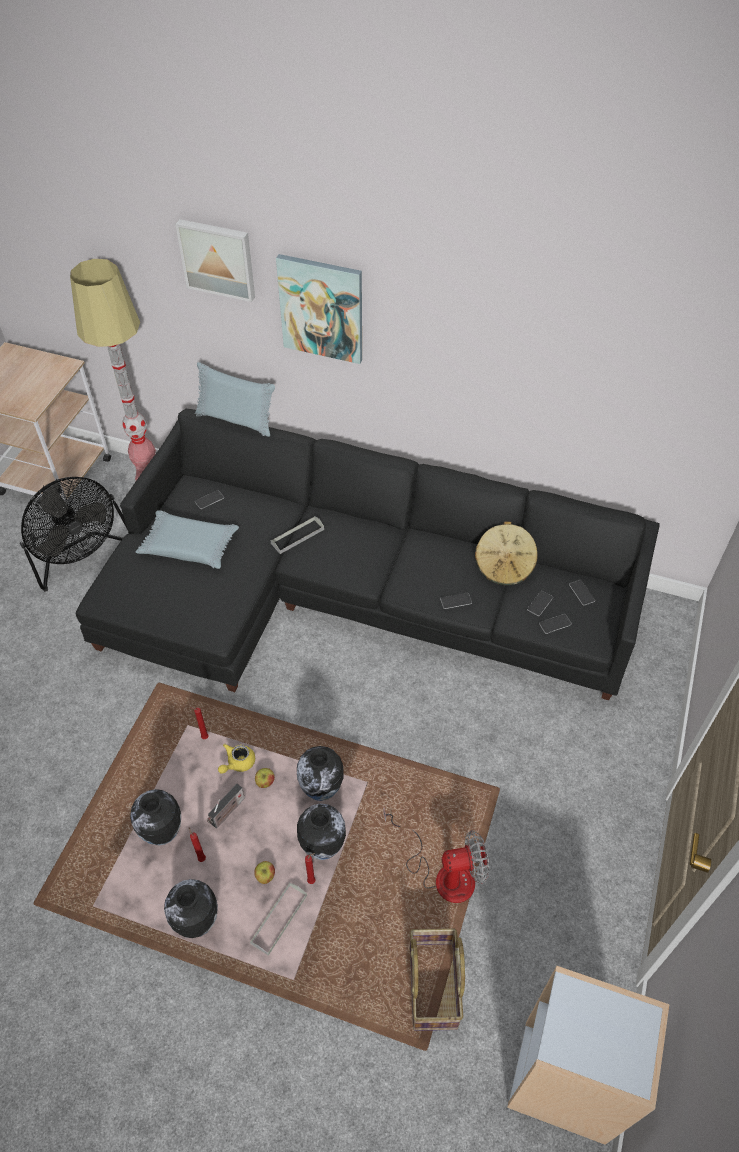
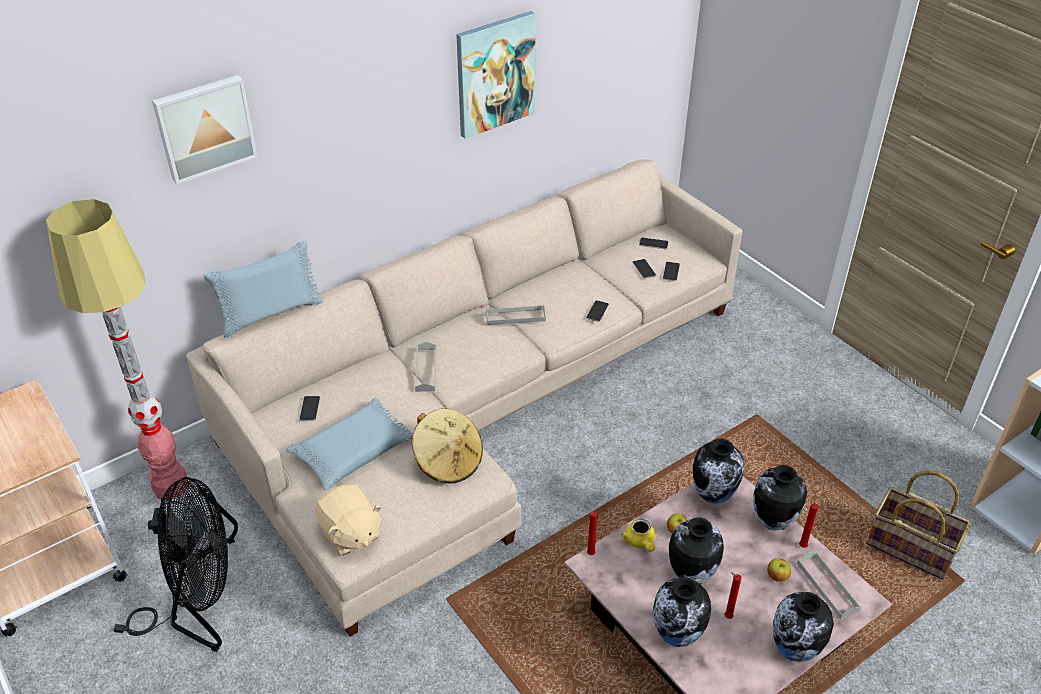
camera: 55 degrees left, 10 degrees down
black sofa [76,409,660,700] -> beige sofa [186,159,742,637]
radio [207,784,245,829] -> vase [669,517,724,584]
picture [276,254,362,364] -> picture moved to [456,11,536,139]
fan [384,808,489,903] -> none
beige hat [475,521,538,585] -> beige hat moved to [412,408,483,484]
none -> beige plush toy [315,484,382,556]
none -> grey tray [486,305,546,325]

